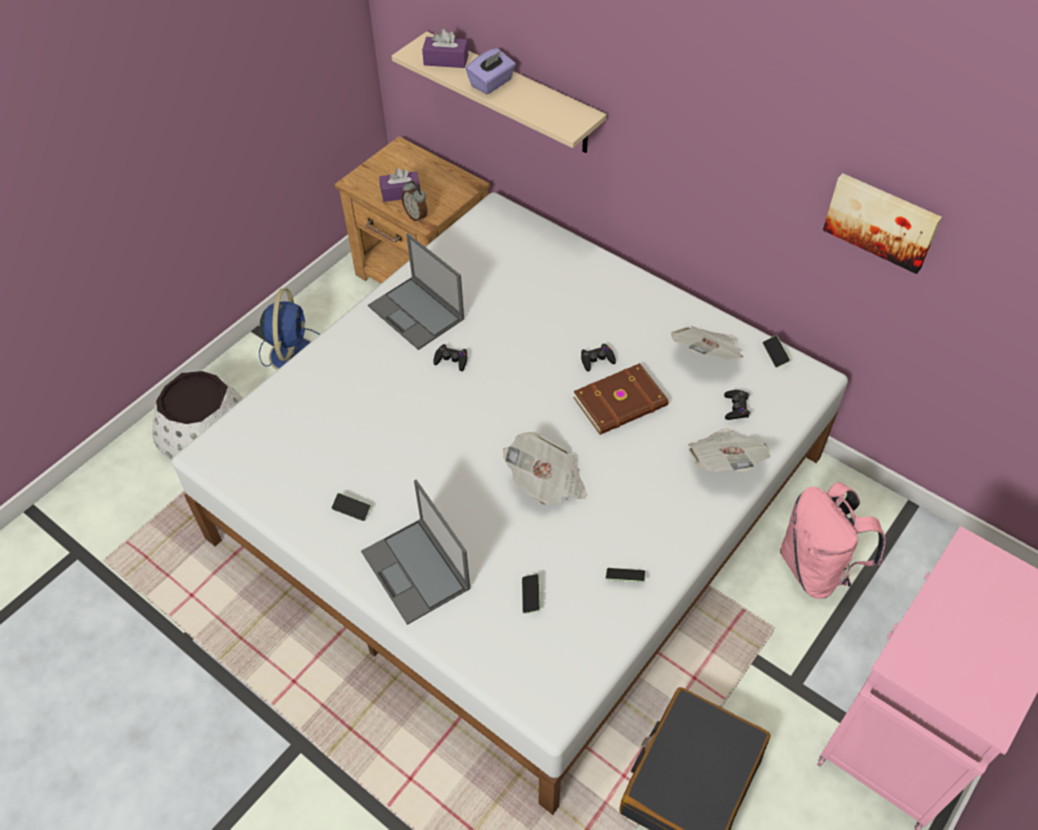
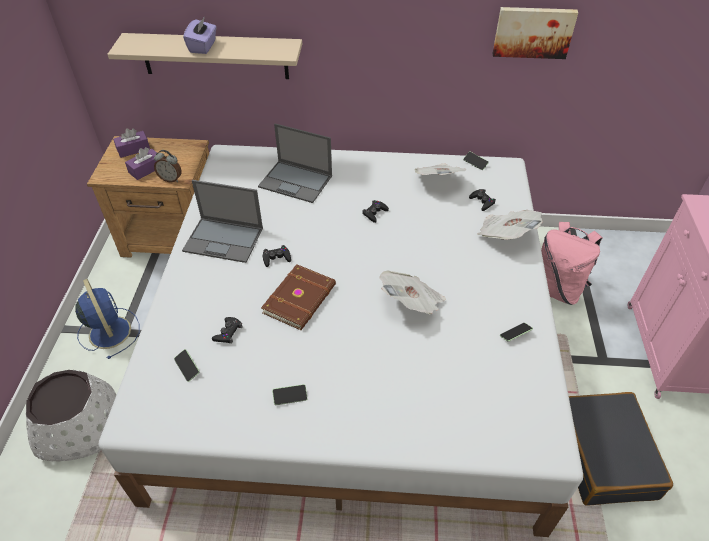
camera: 35 degrees left, 5 degrees down
laptop [361,480,470,625] -> laptop moved to [258,123,332,203]
purple tissue box [422,29,468,68] -> purple tissue box moved to [113,128,150,158]
phone [522,574,541,614] -> phone moved to [174,349,200,382]
brown book [573,363,669,435] -> brown book moved to [261,264,336,330]
none -> black game controller [212,317,243,343]

